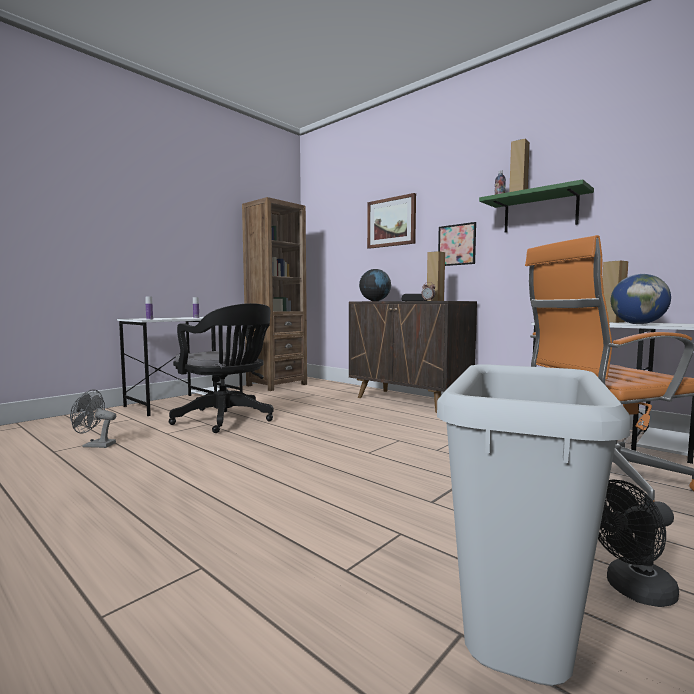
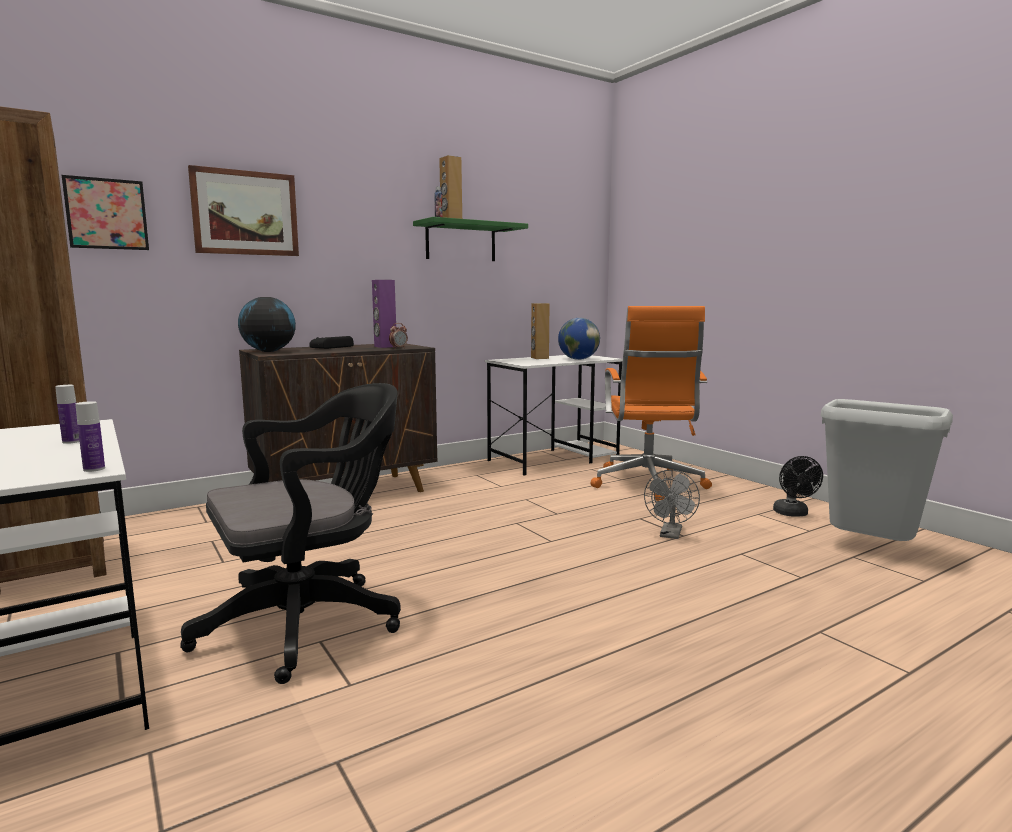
camera: 75 degrees left, 5 degrees up
grey fan [70,390,116,448] -> grey fan moved to [644,470,700,539]
brown speaker [427,251,445,301] -> purple speaker [372,280,396,348]
picture [438,222,476,266] -> picture moved to [62,175,149,250]

